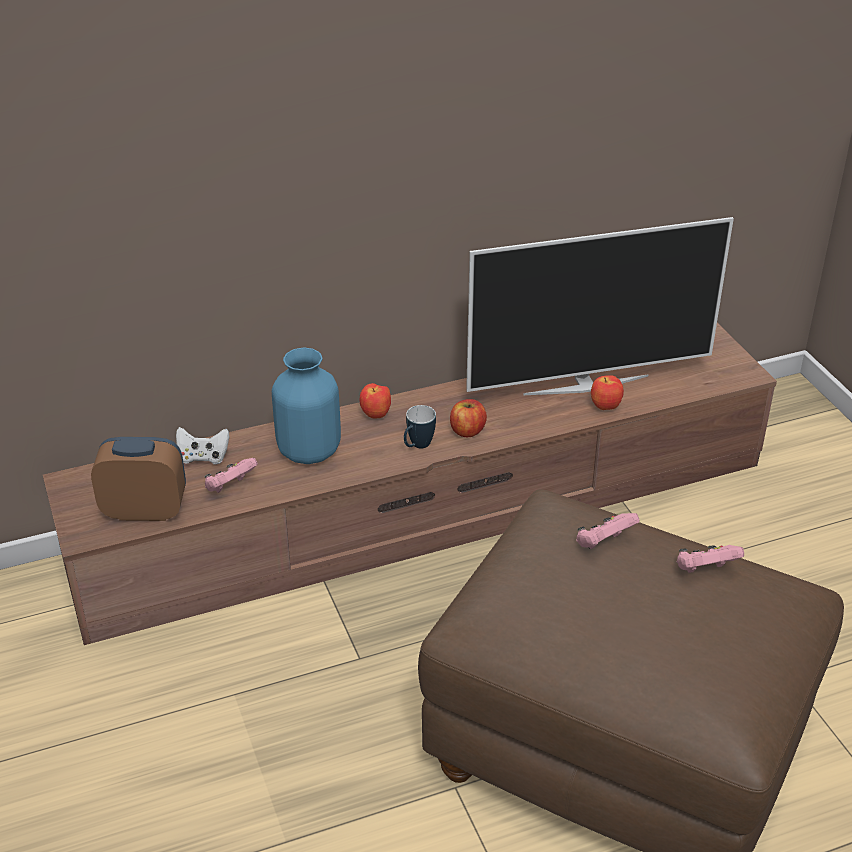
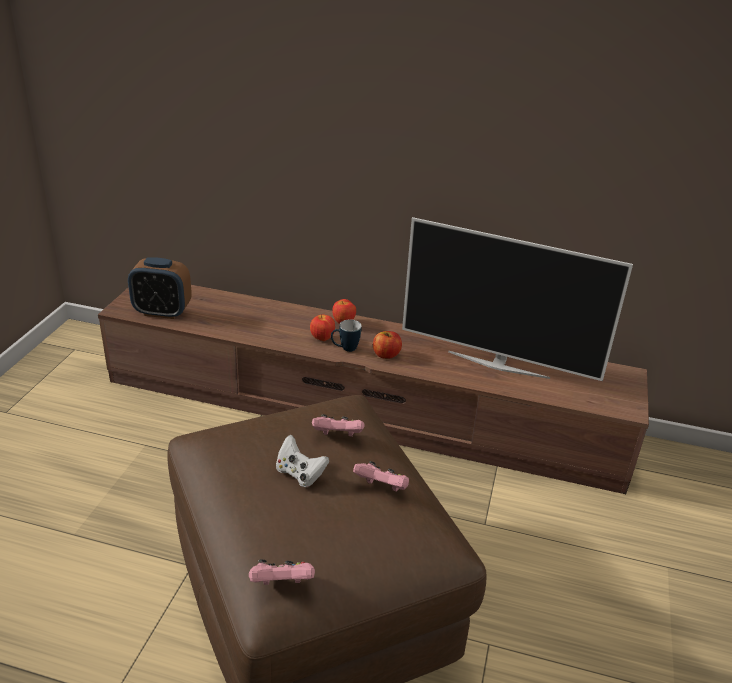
camera: 35 degrees right, 5 degrees down
alarm clock [91,437,186,521] -> alarm clock turned 150 degrees clockwise [128,257,192,319]
white game controller [176,427,229,465] -> white game controller moved to [276,435,329,487]
pink game controller [204,458,258,493] -> pink game controller moved to [249,560,315,585]
blue vase [272,347,341,464] -> none
apple [591,375,624,410] -> apple moved to [310,314,335,341]

